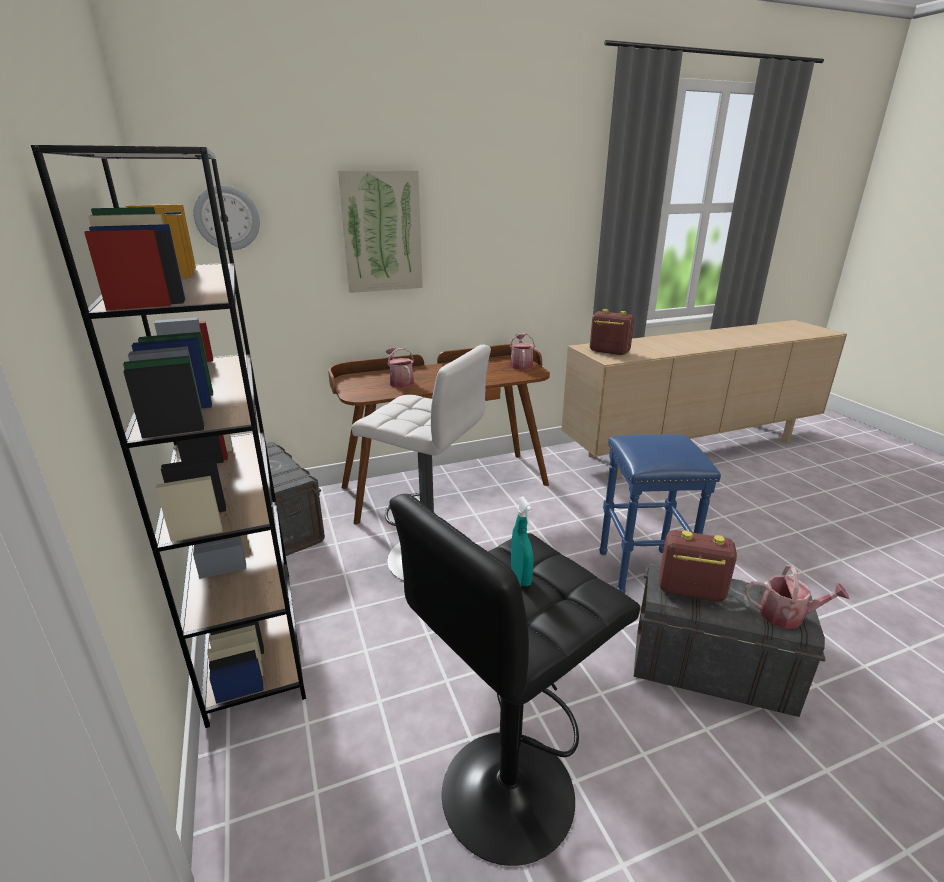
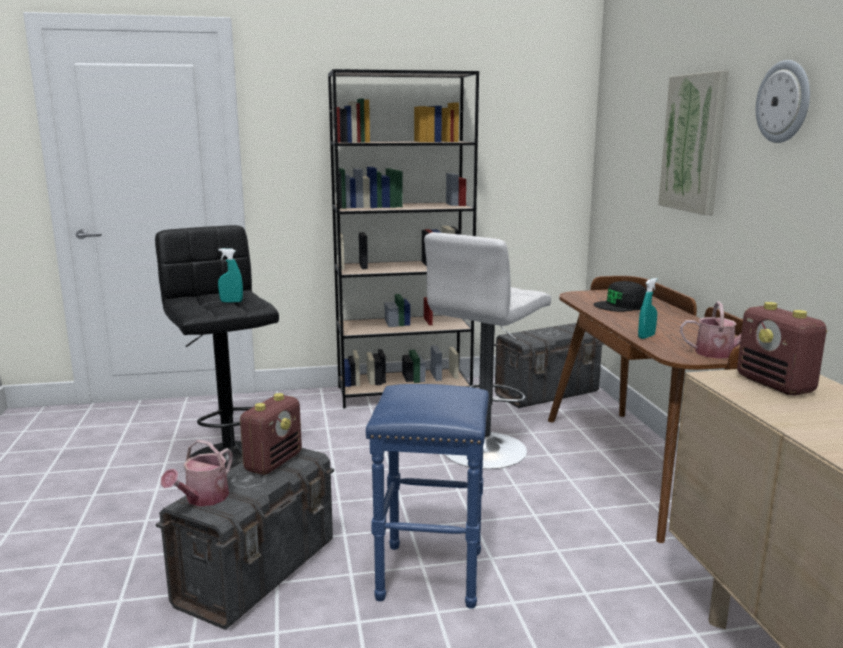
camera: 100 degrees right, 10 degrees down
wall clock [193,185,260,250] -> wall clock moved to [756,60,810,143]
watering can [386,348,414,388] -> black cap [594,281,647,312]
radio [590,309,634,355] -> radio turned 120 degrees clockwise [737,302,827,395]
none -> turquoise spray bottle [638,278,658,339]

